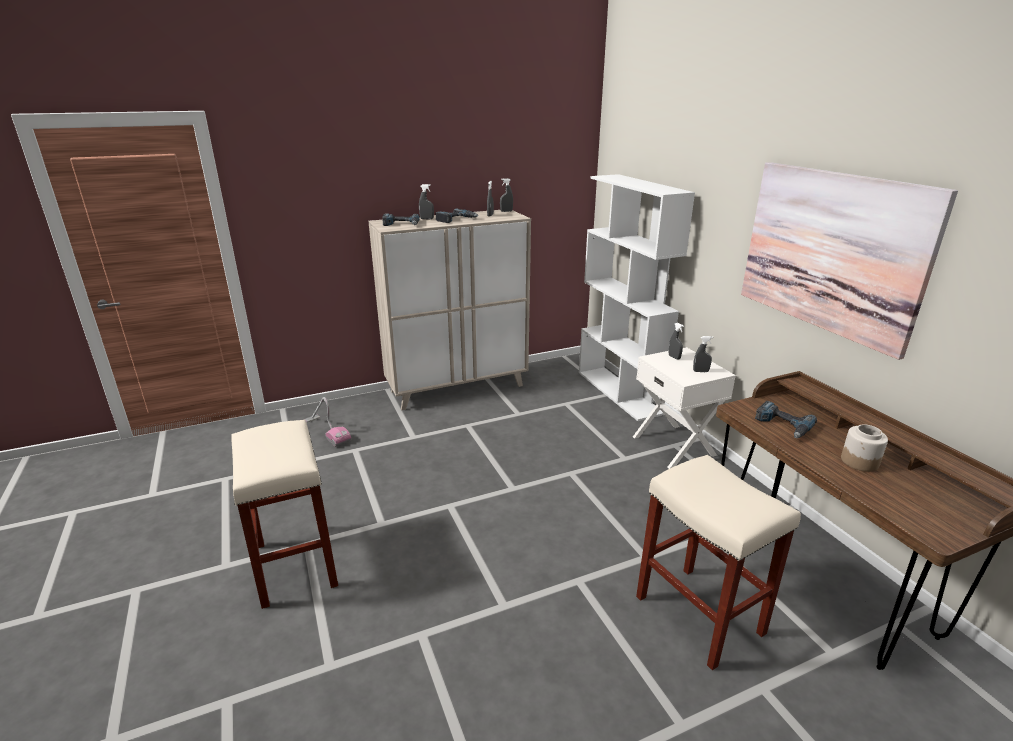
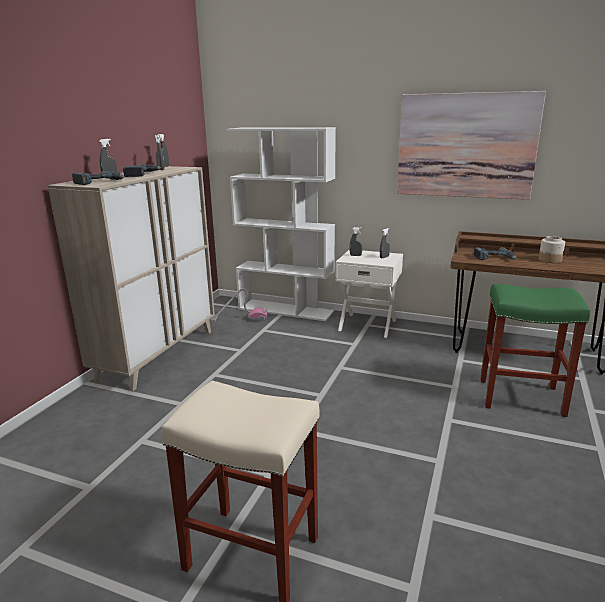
camera: 45 degrees left, 5 degrees down
vacuum cleaner [304,397,351,447] -> vacuum cleaner moved to [210,288,268,321]
beige stool [636,455,801,670] -> green stool [480,284,590,417]

